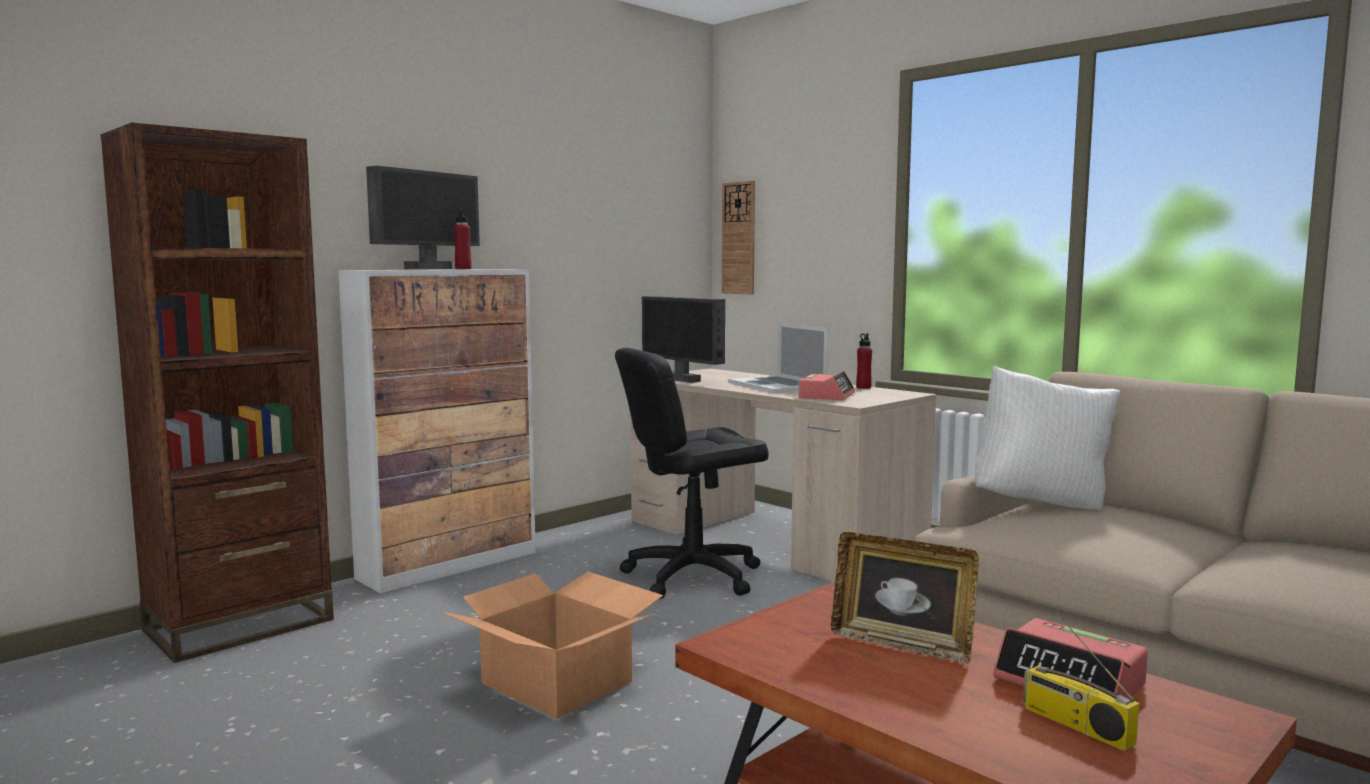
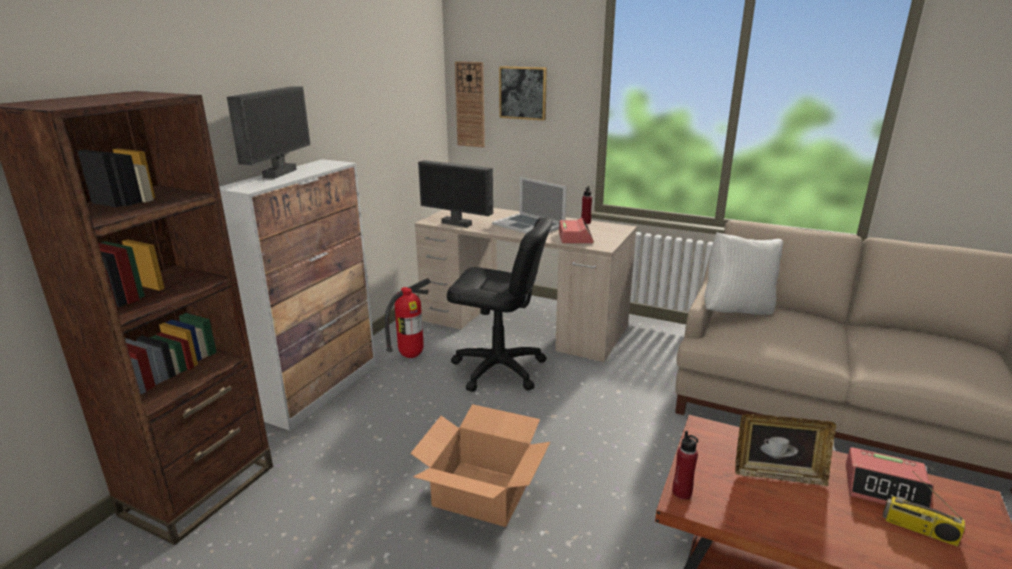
camera: 20 degrees left, 15 degrees up
red bottle [454,209,472,269] -> red bottle moved to [672,431,698,499]
black office chair [615,348,769,599] -> black office chair turned 120 degrees counterclockwise [447,217,553,392]
none -> fire extinguisher [385,278,431,358]
none -> picture [499,66,547,121]

